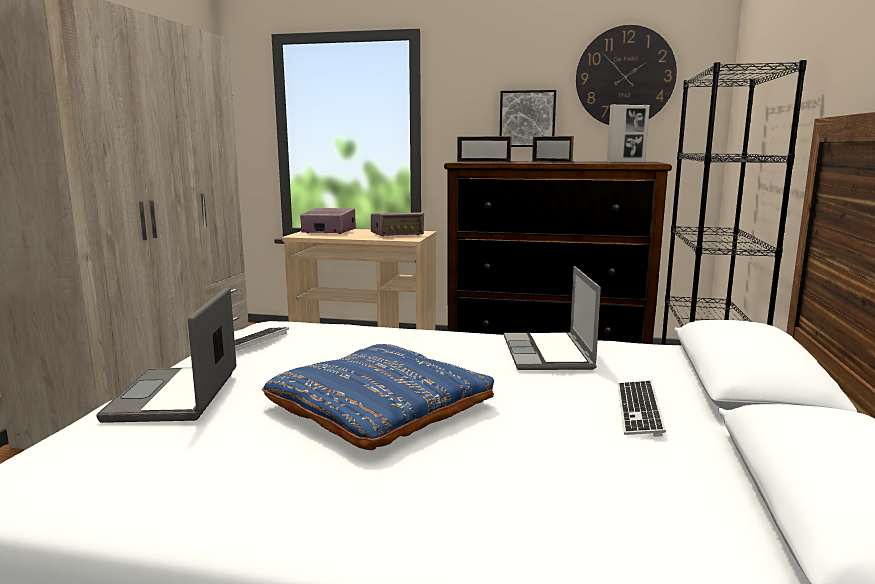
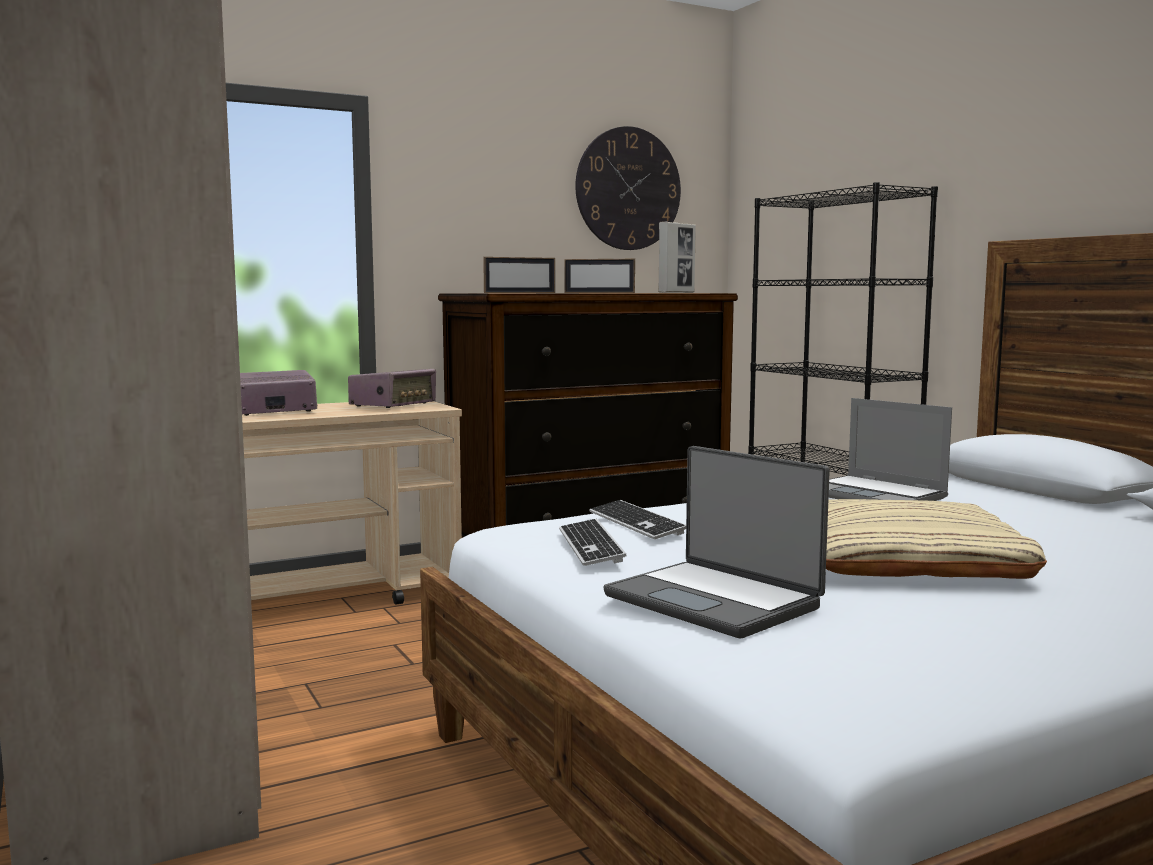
camera: 40 degrees left, 5 degrees down
blue pillow [262,344,494,450] -> beige pillow [826,499,1047,579]
picture [500,90,556,147] -> none
keyboard [618,381,666,437] -> keyboard moved to [589,500,686,539]

